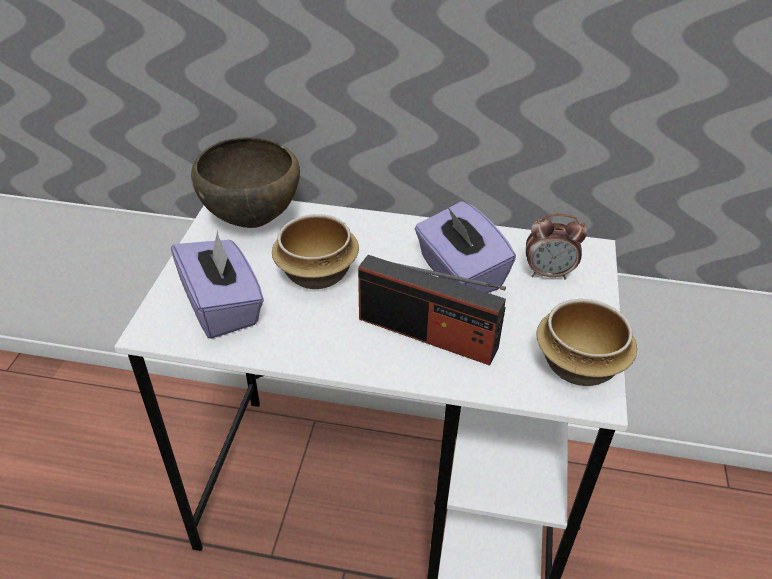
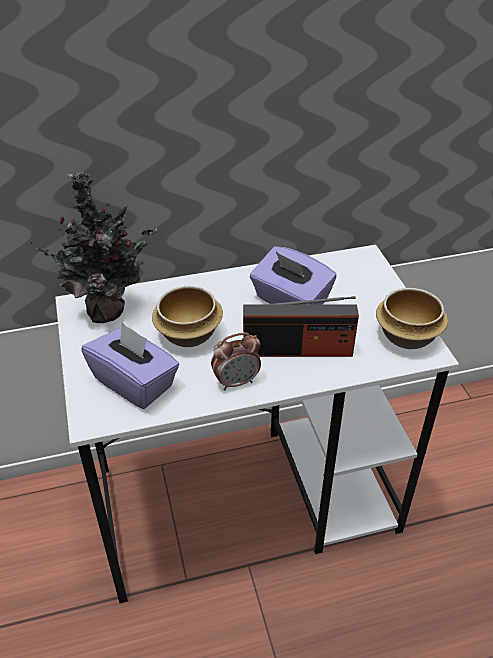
camera: 25 degrees left, 0 degrees up
brown bowl [191,137,300,228] -> potted plant [30,171,157,323]
alarm clock [526,213,587,280] -> alarm clock moved to [211,333,261,390]

